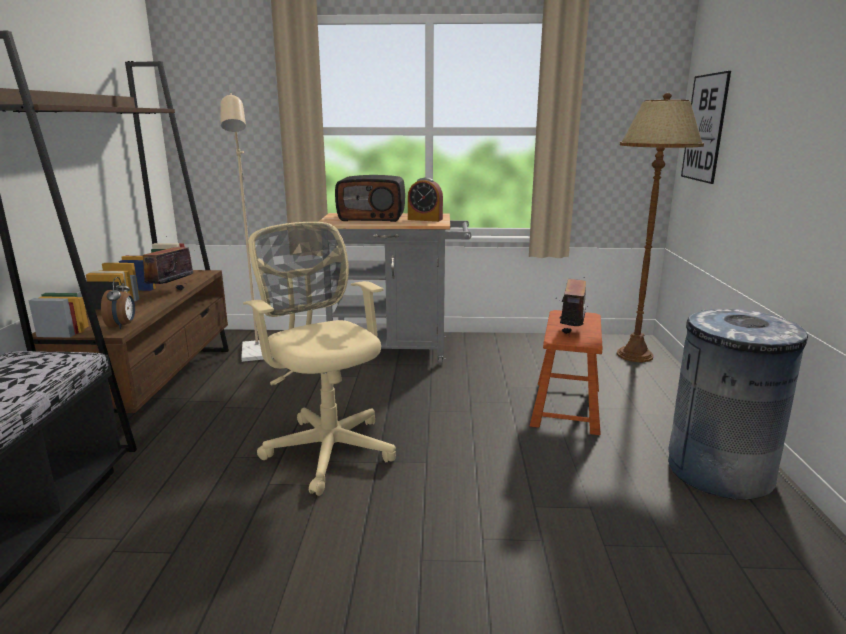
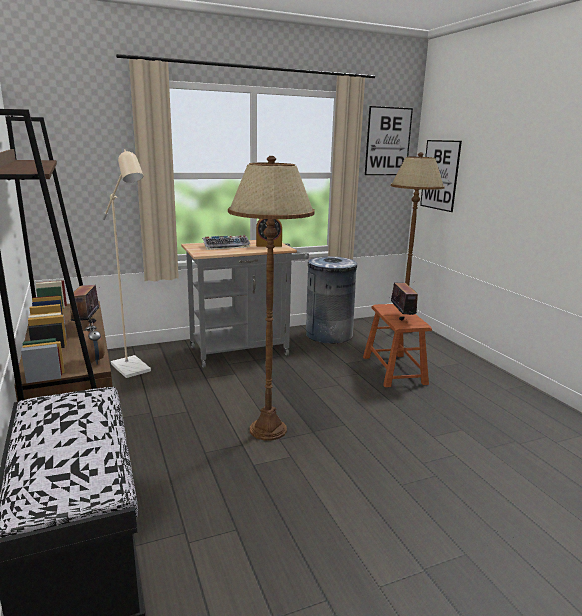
camera: 25 degrees left, 0 degrees up
beige office chair [243,222,396,496] -> brown floor lamp [228,156,315,440]
radio [335,175,405,222] -> keyboard [202,235,250,250]
grey trash can [668,309,808,500] -> grey trash can moved to [306,256,357,344]
none -> picture [365,106,413,175]

